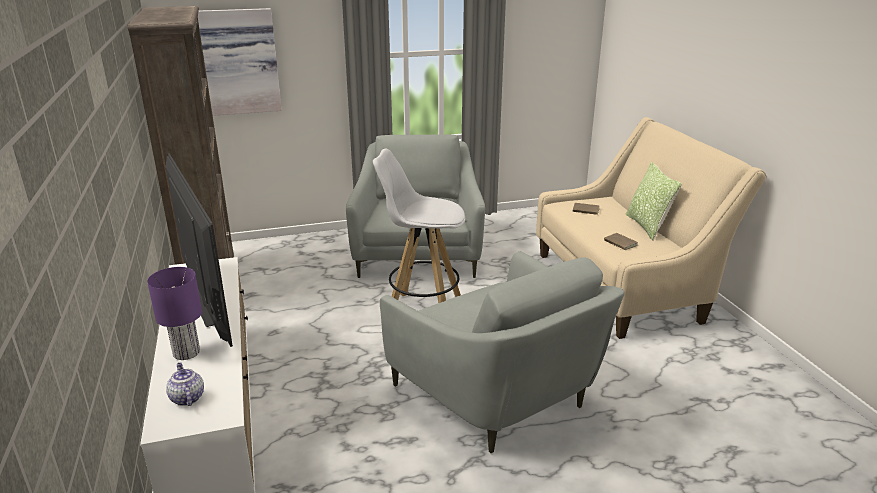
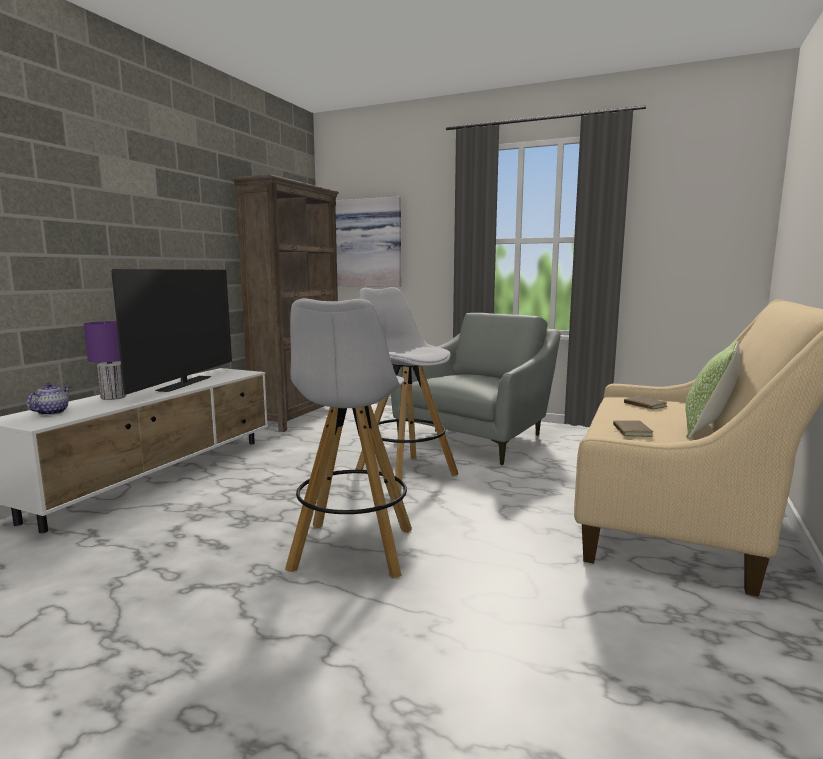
camera: 40 degrees right, 15 degrees down
grey armchair [380,252,625,453] -> white stool [285,299,412,578]

